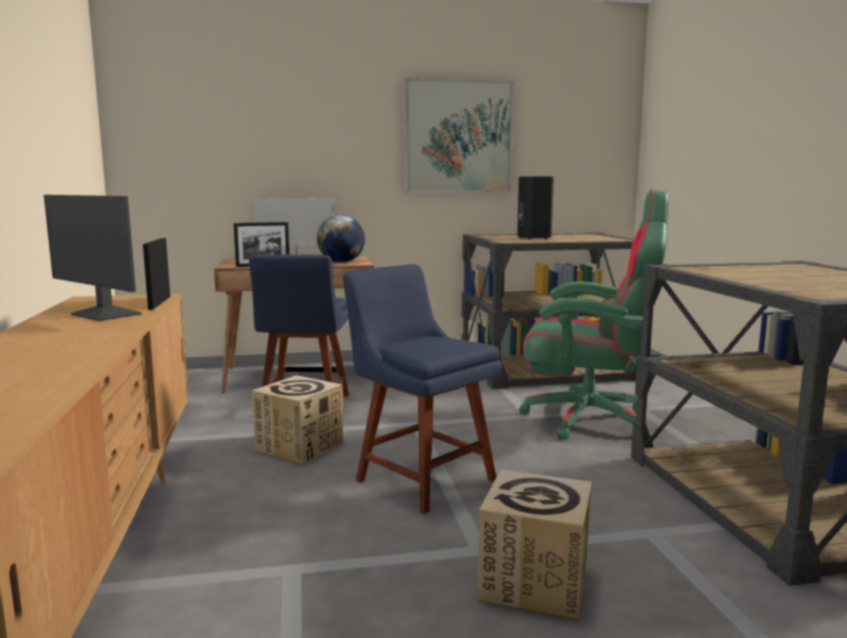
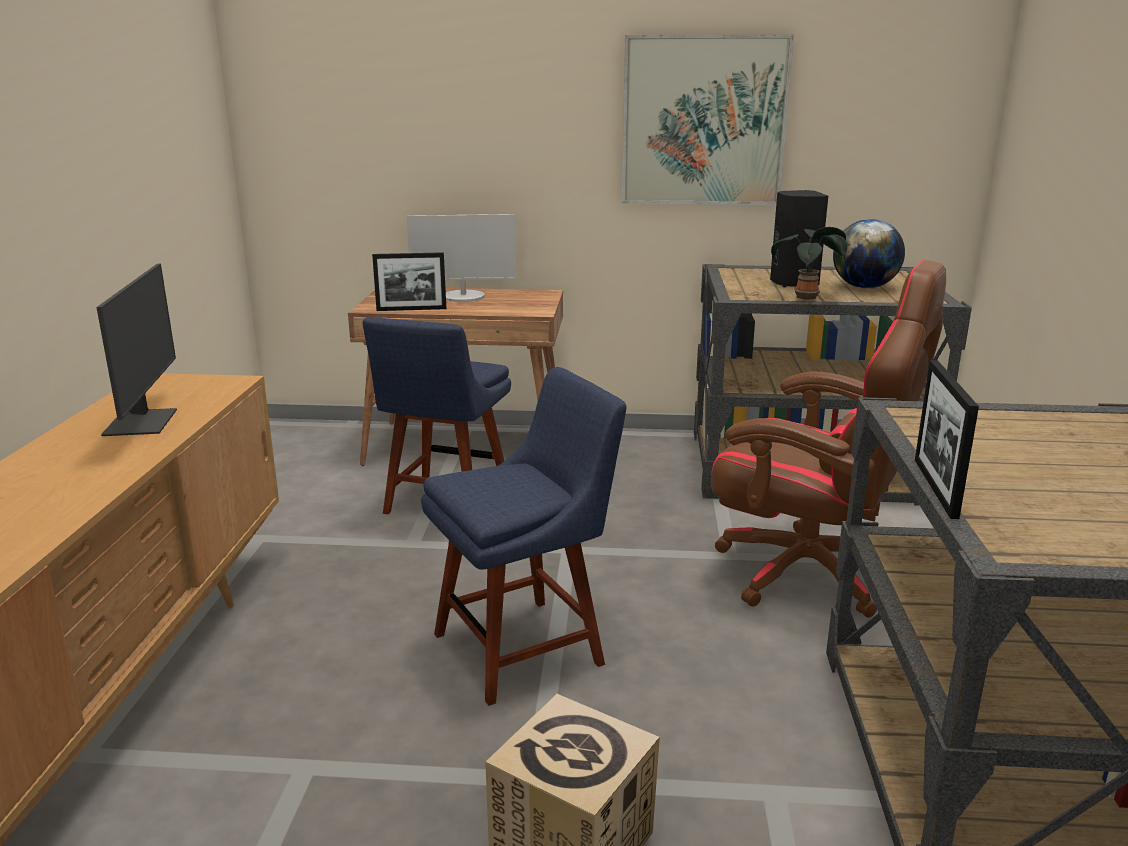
camera: 15 degrees right, 10 degrees up
monitor [44,195,142,321] -> monitor turned 150 degrees counterclockwise [96,264,177,436]
picture frame [143,238,170,310] -> picture frame moved to [915,360,979,519]
cardboard box [252,375,343,464] -> none
globe [317,215,365,263] -> globe moved to [833,219,905,289]
blue chair [343,264,502,514] -> blue chair turned 90 degrees clockwise [421,367,627,706]
green office chair [519,189,669,440] -> brown office chair [711,259,946,618]
none -> potted plant [771,227,847,300]

